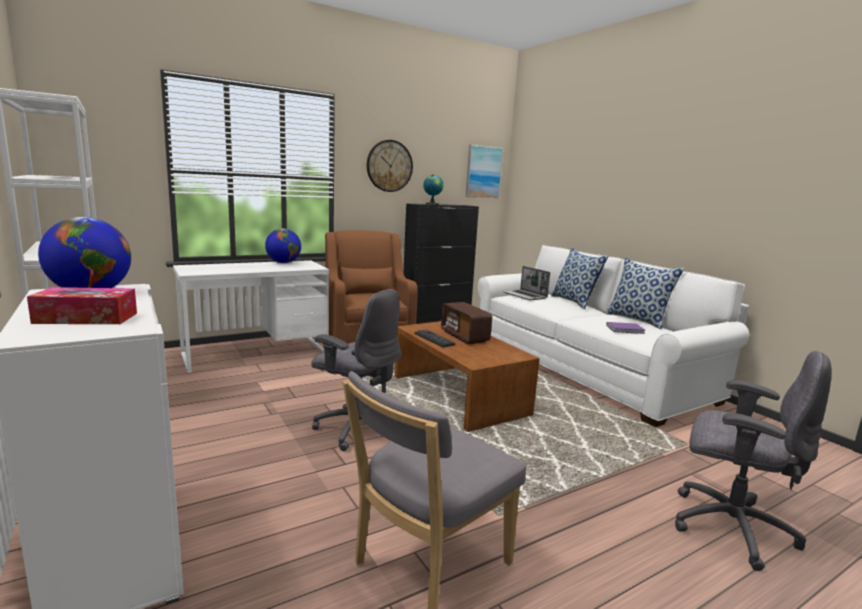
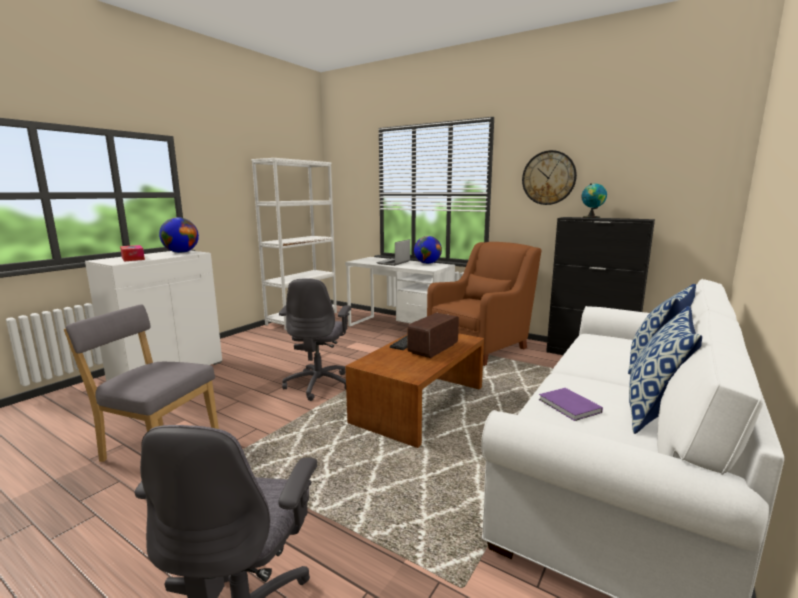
camera: 65 degrees right, 0 degrees up
picture [466,145,503,198] -> none
laptop [503,266,550,300] -> laptop moved to [376,239,410,266]

